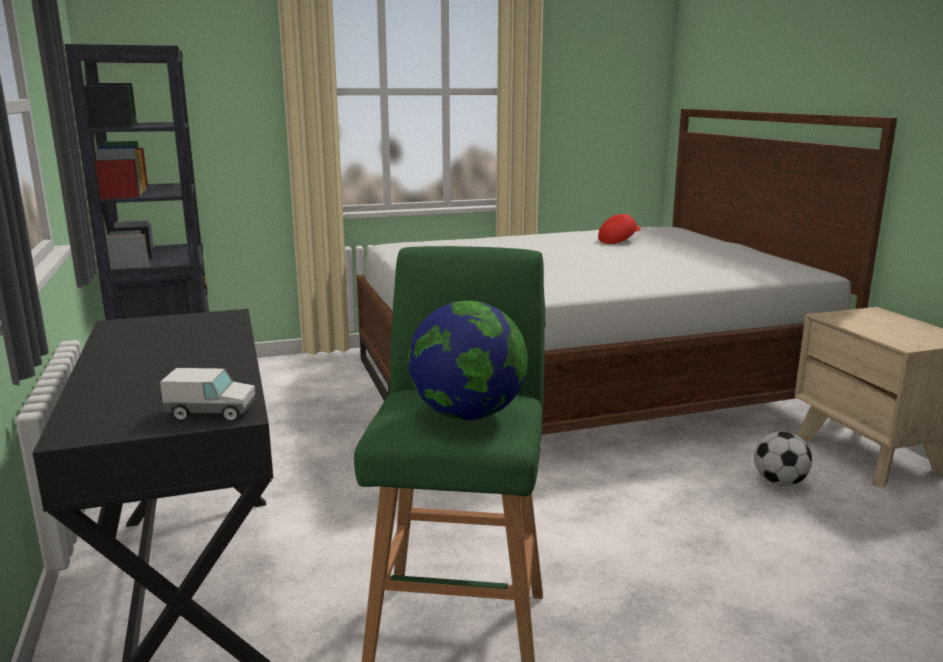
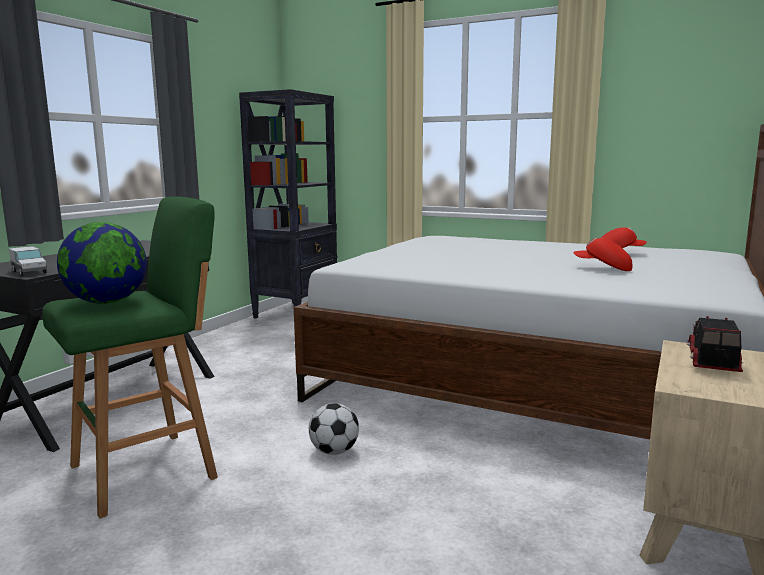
camera: 45 degrees right, 5 degrees down
football [754,431,812,486] -> football moved to [309,403,359,455]
none -> red cap [574,238,632,271]
none -> toy truck [687,316,743,372]

